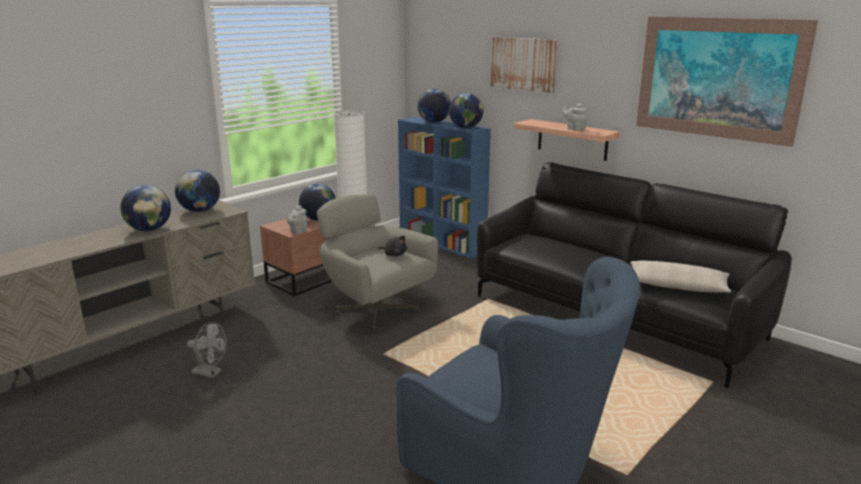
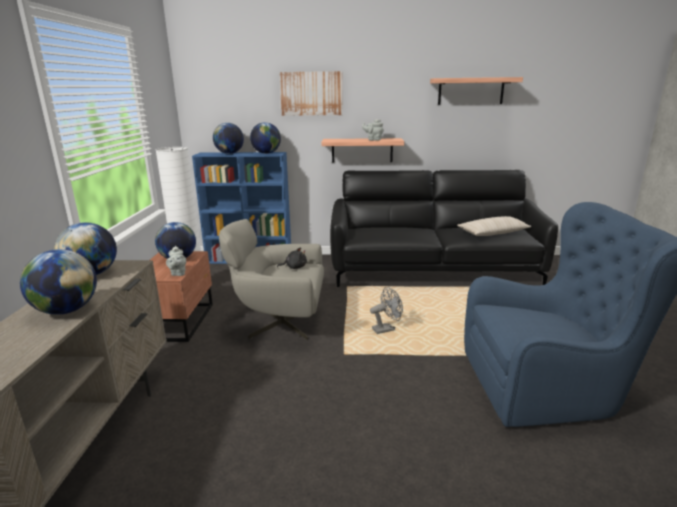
camera: 40 degrees left, 0 degrees up
grey fan [187,322,227,378] -> grey fan moved to [370,287,403,334]
picture [636,16,818,147] -> shelf [430,77,523,105]

